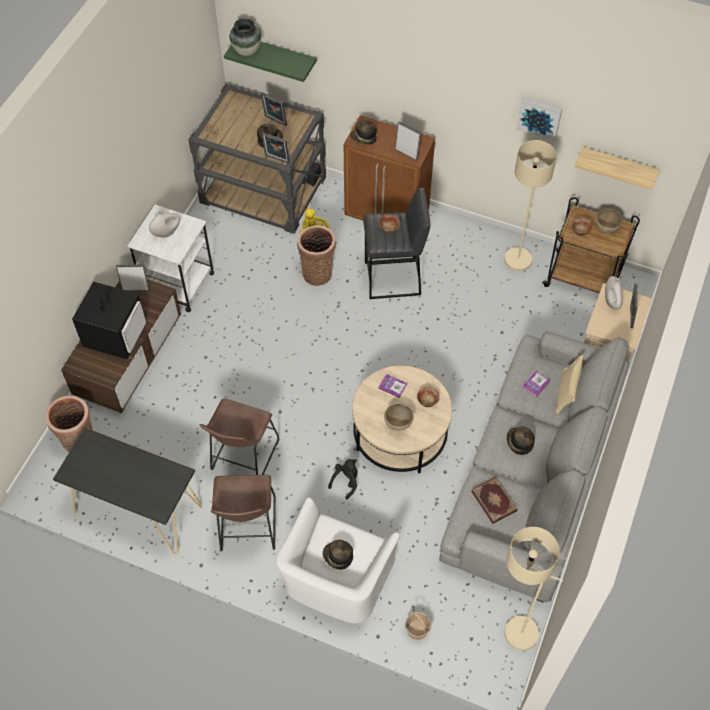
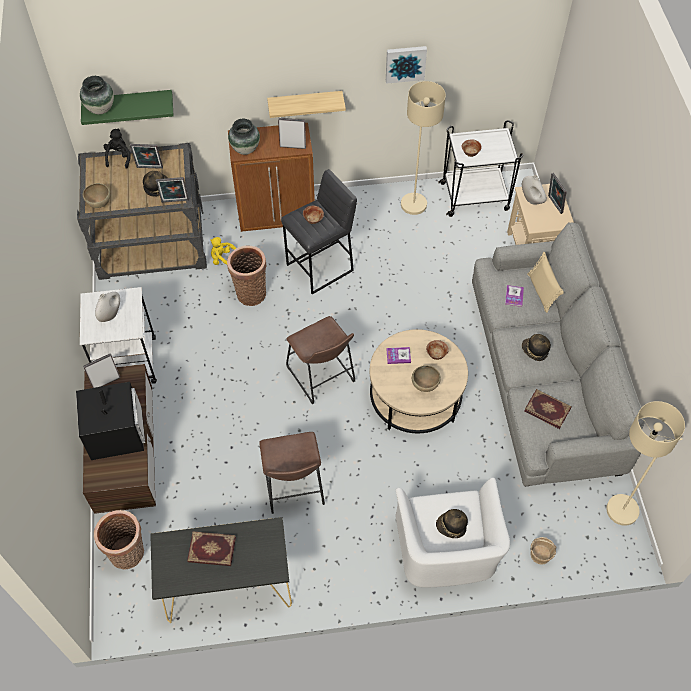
camera: 30 degrees left, 0 degrees up
brown stool [211,475,276,551] -> brown stool moved to [286,316,355,404]
black plush toy [328,459,358,499] -> black plush toy moved to [104,129,130,169]
hat [350,120,377,145] -> vase [228,119,260,155]
brown cart [542,197,640,293] -> white cart [438,120,523,217]
shelf [574,147,660,190] -> shelf moved to [267,91,346,118]
brown bowl [596,209,623,233] -> brown bowl moved to [83,183,110,208]
none -> book [187,531,236,566]

